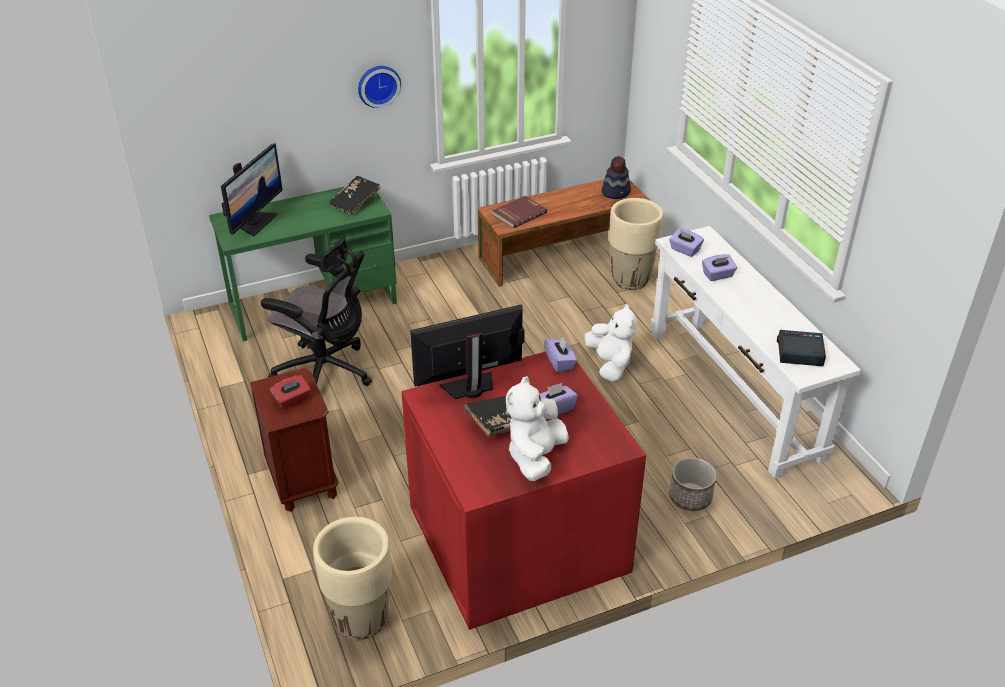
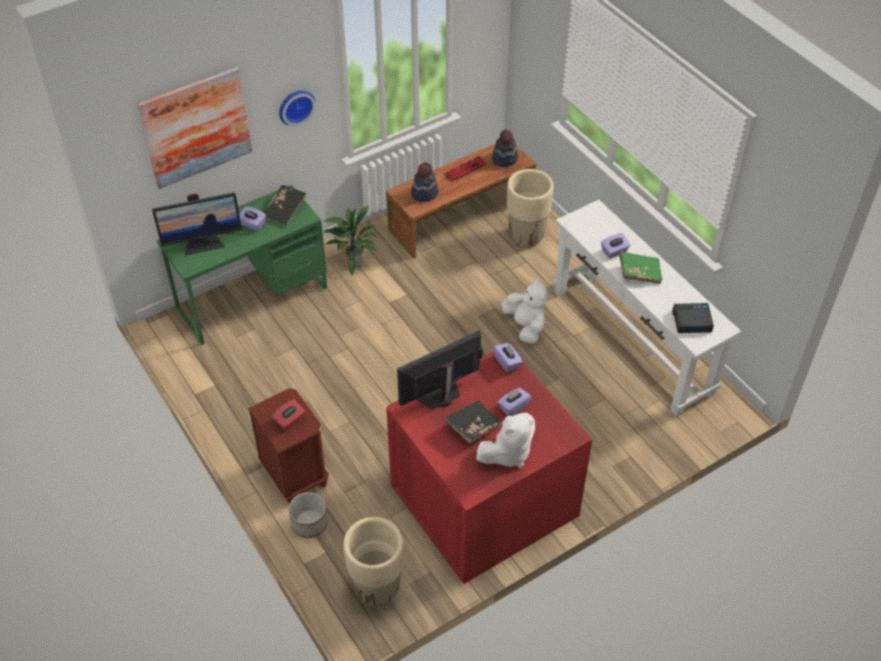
camera: 10 degrees left, 10 degrees up
monitor [221,143,283,236] -> monitor turned 60 degrees clockwise [152,192,242,255]
office chair [261,235,372,386] -> none
red book [492,196,547,228] -> hat [411,163,439,202]
white plush toy [506,376,569,481] -> white plush toy turned 135 degrees counterclockwise [476,413,535,468]
purple tissue box [669,229,704,257] -> purple tissue box moved to [239,206,266,231]
planter [669,458,716,511] -> planter moved to [288,492,328,538]
none -> picture [137,67,252,189]
none -> potted plant [323,205,378,276]
none -> keyboard [444,156,487,182]
none -> green book [619,251,662,284]

